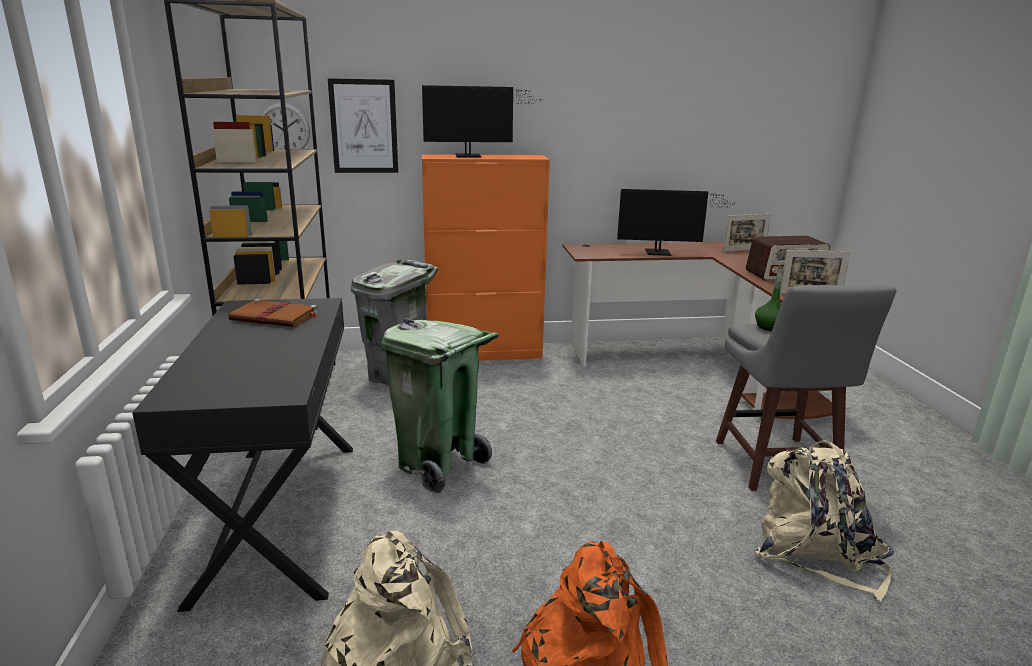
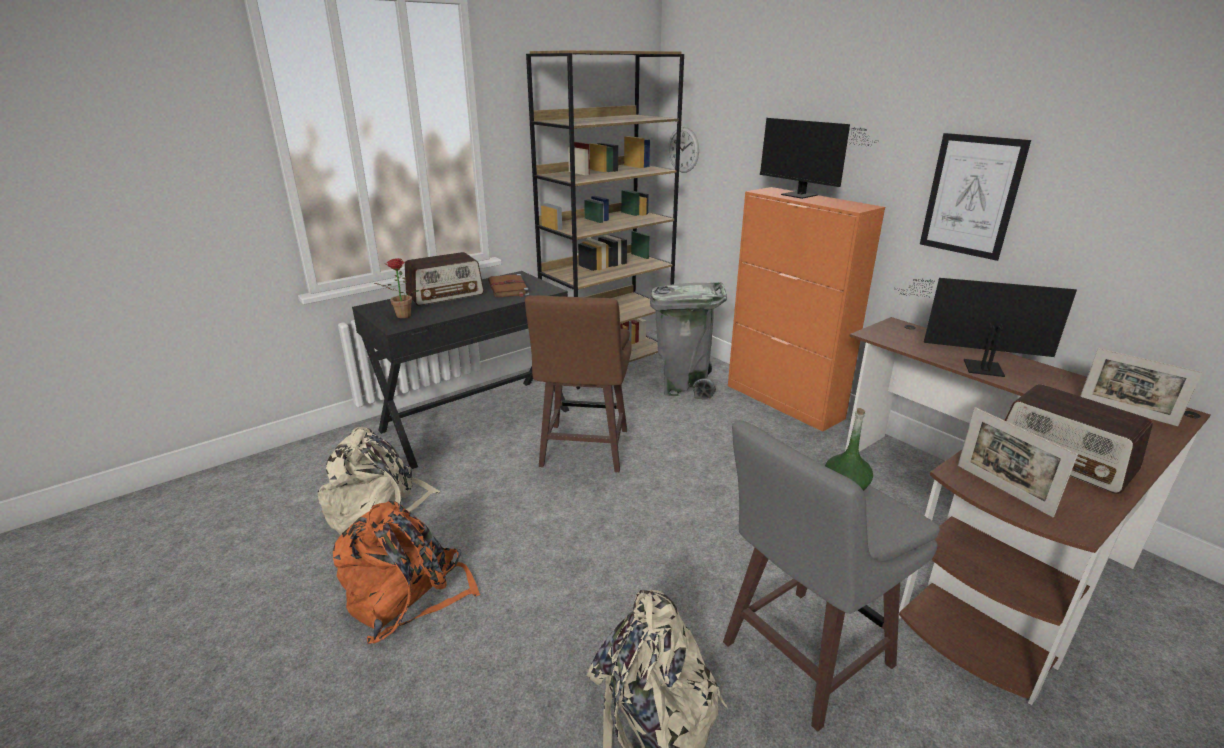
camera: 60 degrees right, 5 degrees up
picture [328,78,398,173] -> picture moved to [920,133,1031,261]
green trash can [381,318,499,495] -> brown stool [525,295,632,472]
monitor [617,189,731,256] -> monitor turned 135 degrees clockwise [897,278,1077,377]
none -> potted plant [375,258,420,318]
none -> radio [405,252,484,306]

